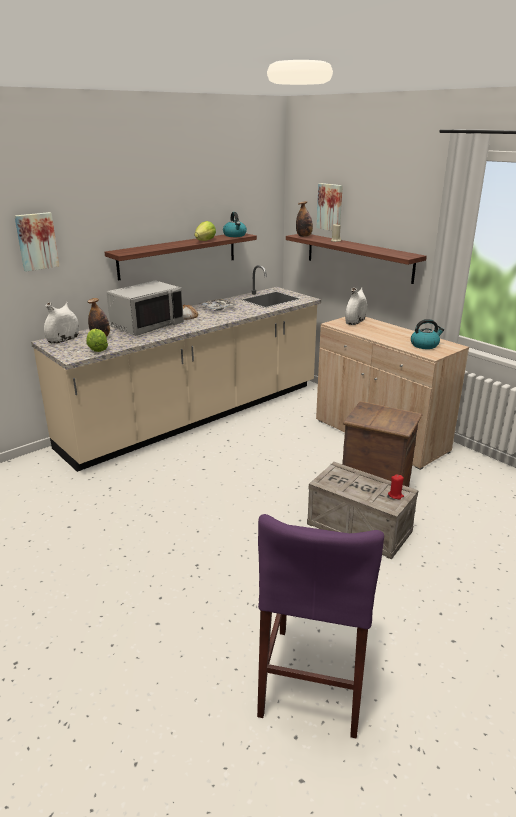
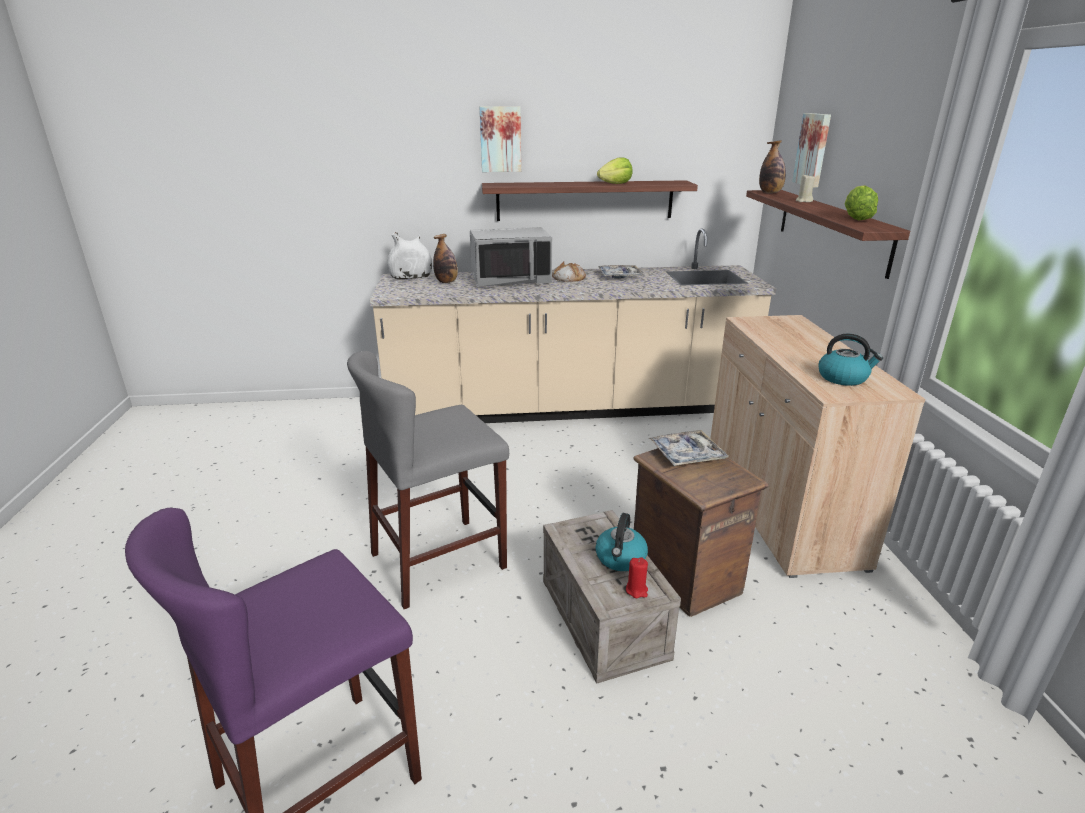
camera: 35 degrees right, 0 degrees up
picture [14,212,59,271] -> picture moved to [480,106,521,172]
lettuce [86,329,108,352] -> lettuce moved to [844,185,878,220]
kettle [223,212,247,237] -> kettle moved to [595,513,648,571]
white vase [345,287,367,325] -> none
none -> grey stool [347,351,509,609]
none -> tray [649,430,729,466]

